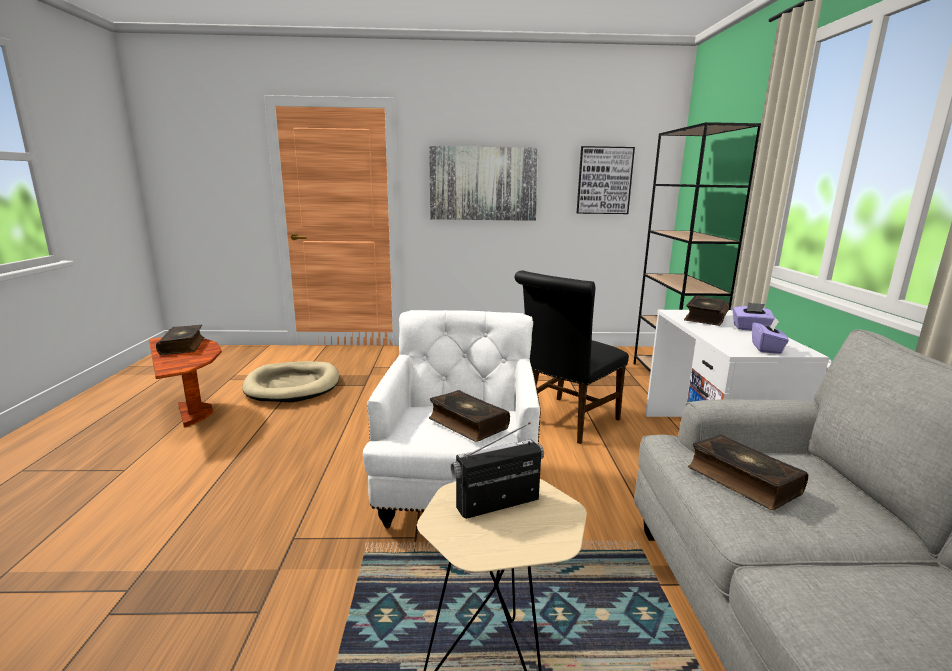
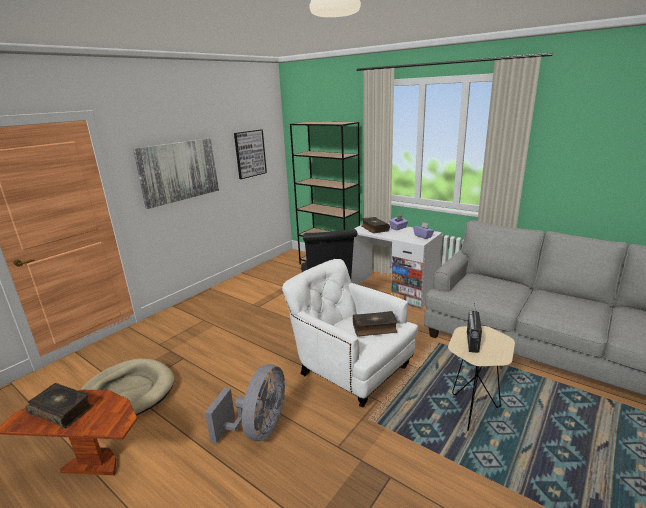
camera: 50 degrees left, 5 degrees up
book [688,434,808,510] -> none
none -> grey fan [205,364,285,444]

